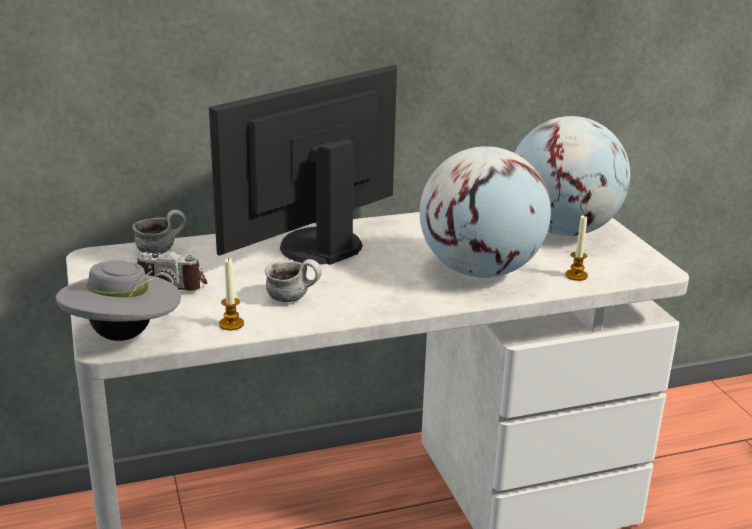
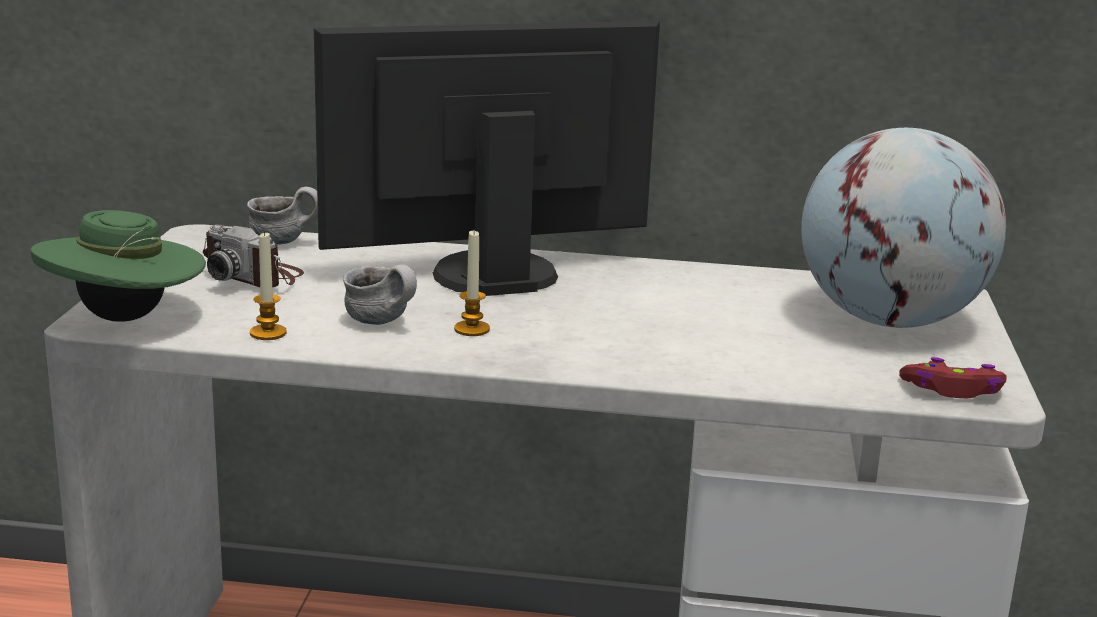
camera: 25 degrees right, 5 degrees down
grey hat [56,261,181,341] -> green hat [31,210,206,322]
globe [420,146,551,278] -> none
candle [565,215,588,281] -> candle moved to [454,230,490,336]
none -> red game controller [899,357,1007,399]

